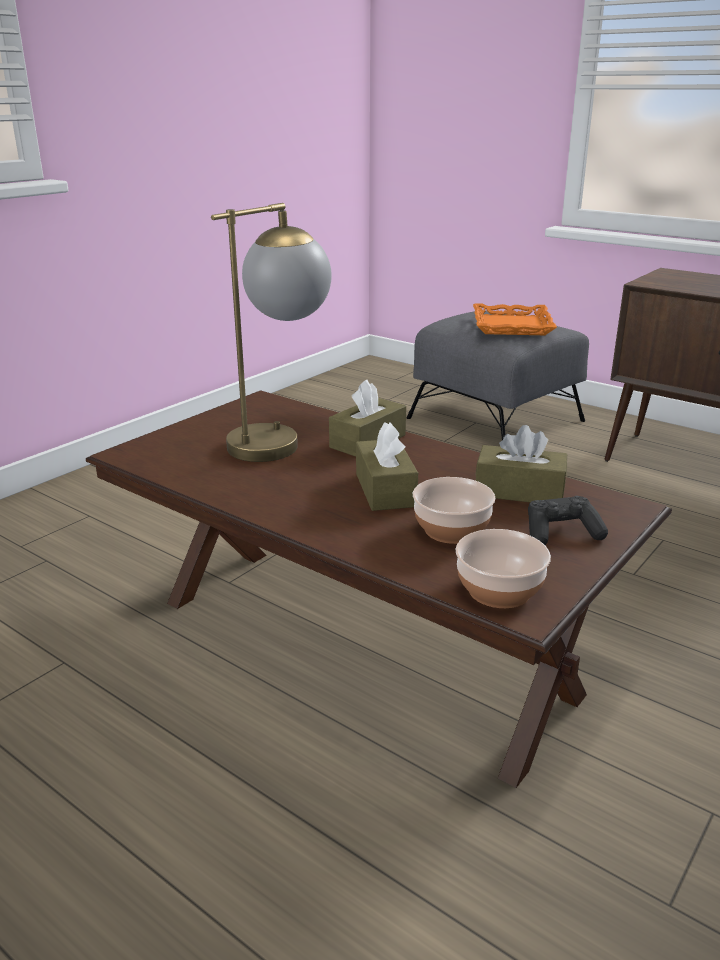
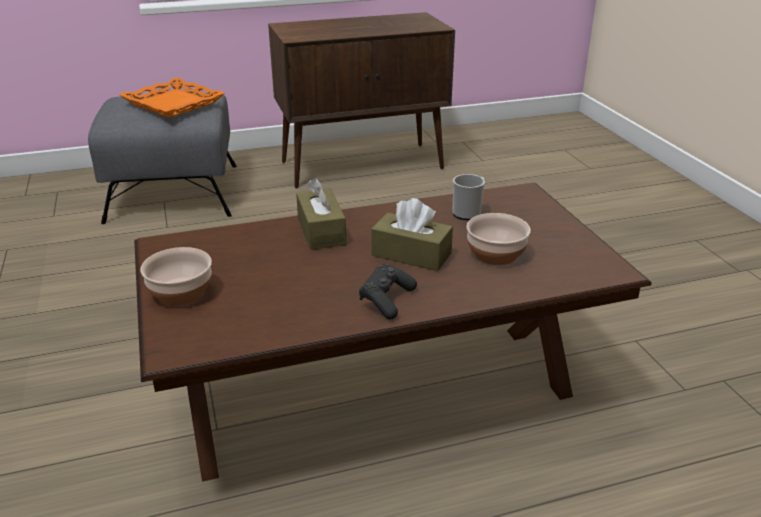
camera: 55 degrees left, 5 degrees up
table lamp [211,203,332,462] -> none
bowl [456,529,551,608] -> bowl moved to [140,247,212,306]
brown tissue box [475,425,567,502] -> mug [452,174,485,220]
black game controller [528,496,608,545] -> black game controller moved to [359,264,417,320]

